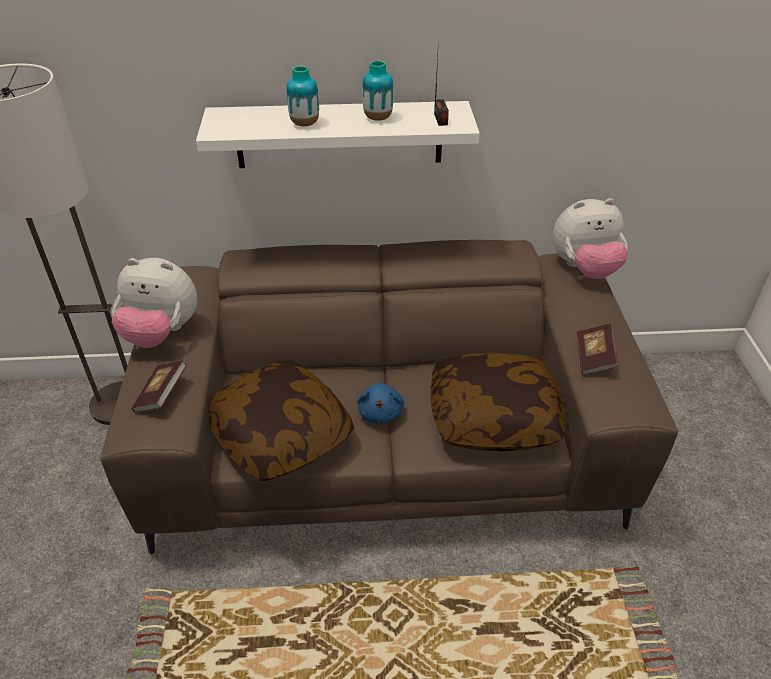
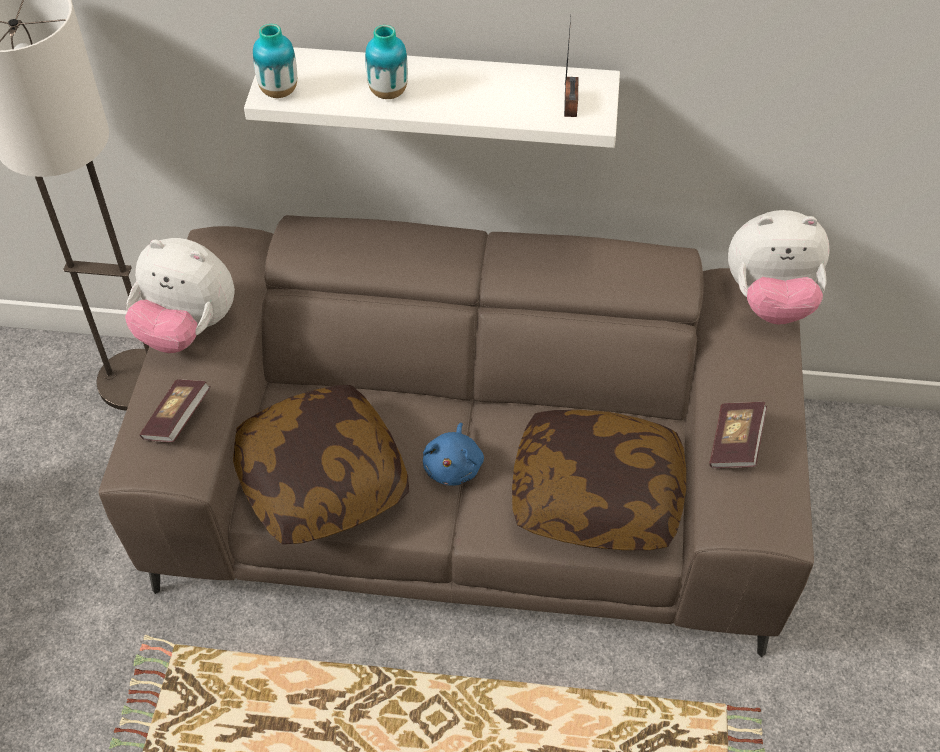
camera: 10 degrees right, 10 degrees up
vase [362,60,394,121] -> vase moved to [253,24,297,98]

